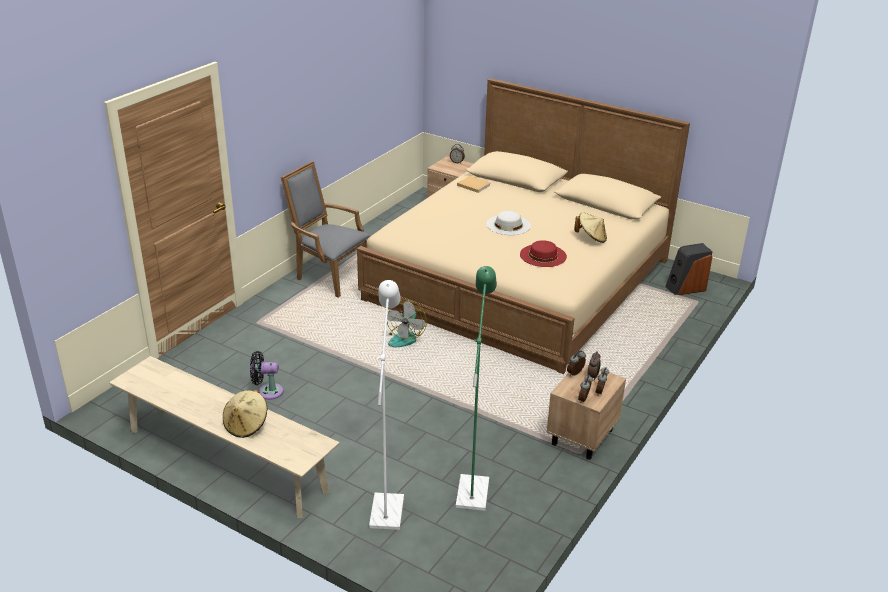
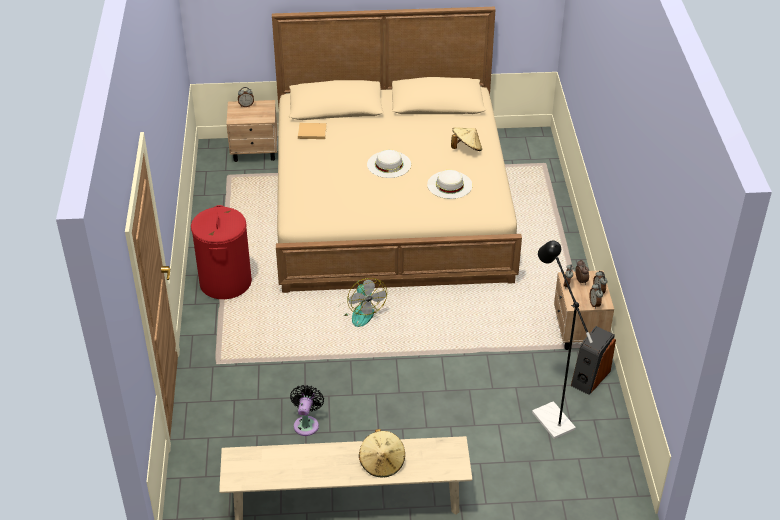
camera: 35 degrees left, 10 degrees up
black fan [250,351,283,400] -> black fan turned 135 degrees clockwise [290,385,324,436]
grey armchair [281,161,370,298] -> red laundry basket [191,205,252,299]
white floor lamp [369,280,404,530] -> none
green floor lamp [456,266,497,511] -> black floor lamp [532,240,593,439]
red hat [520,240,567,267] -> white hat [427,170,472,199]
speaker [665,243,713,295] -> speaker moved to [571,326,616,395]

